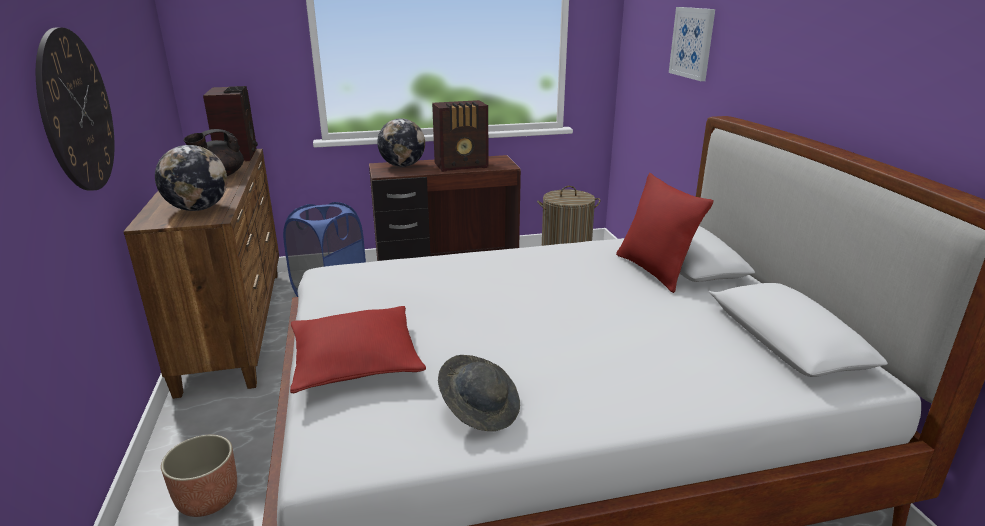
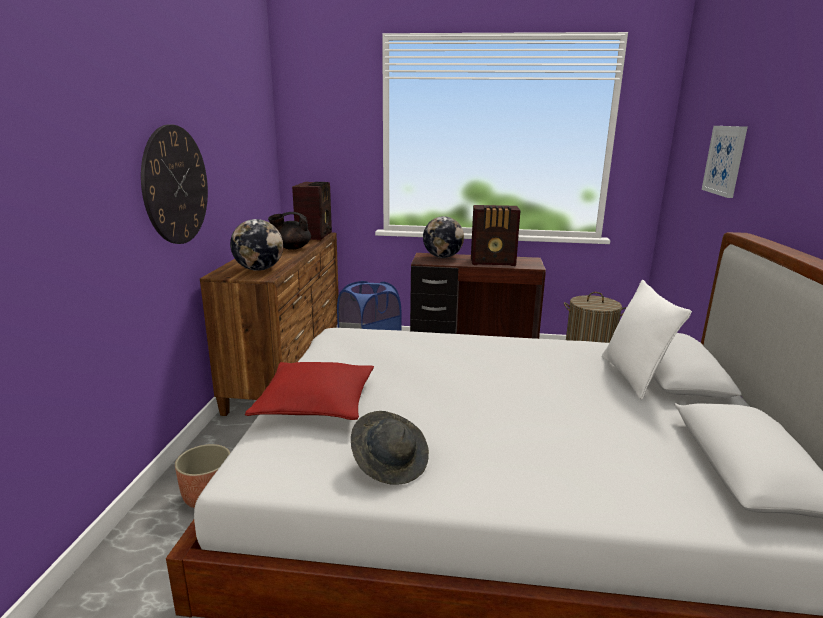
camera: 20 degrees right, 5 degrees down
red pillow [616,173,713,293] -> white pillow [602,280,692,400]

